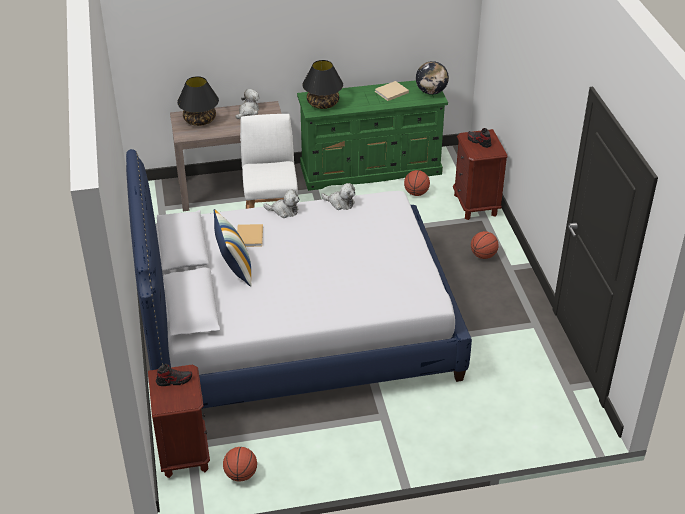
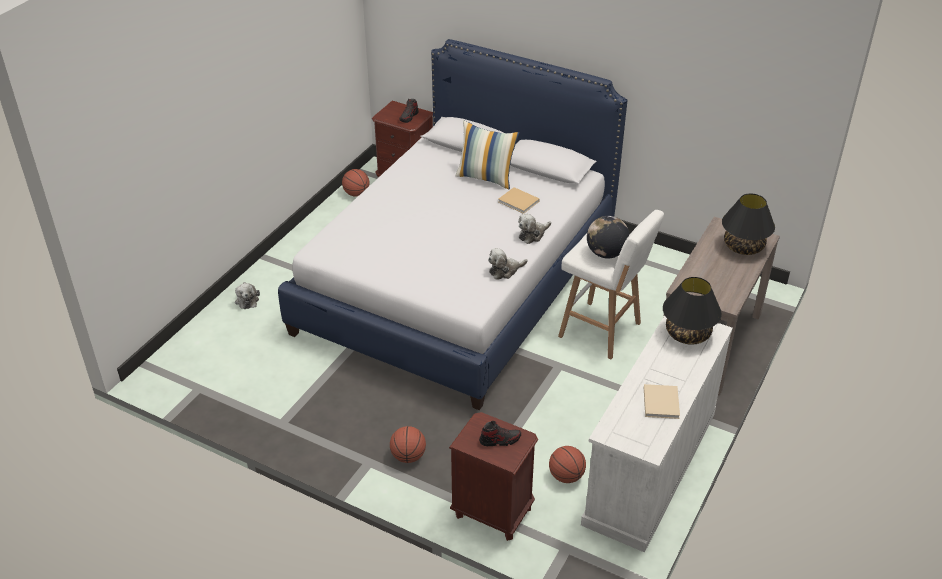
camera: 130 degrees right, 0 degrees up
plush toy [235,89,259,119] -> plush toy moved to [235,282,260,309]
green dresser [297,80,448,191] -> white dresser [581,315,733,552]
globe [416,61,449,95] -> globe moved to [587,216,630,259]

